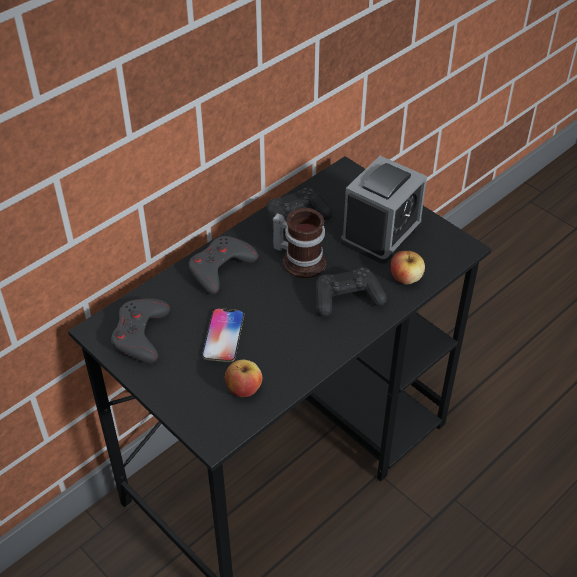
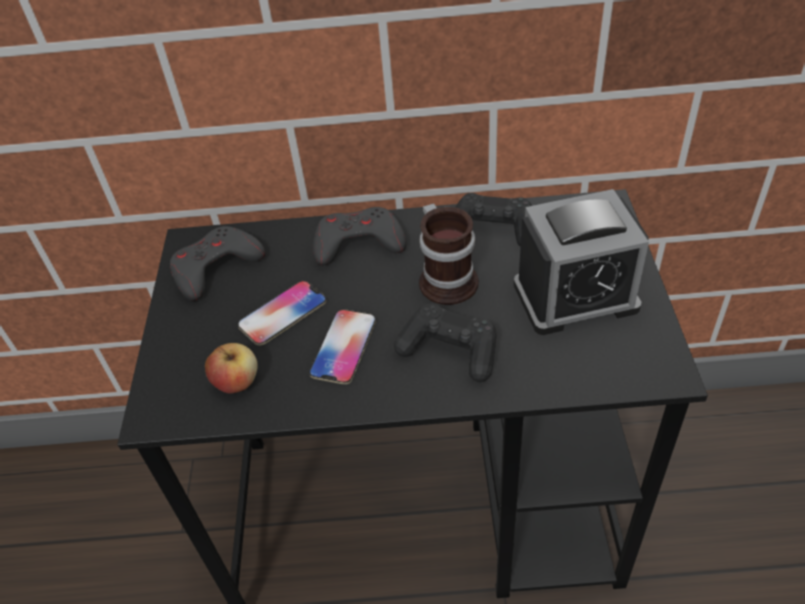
camera: 45 degrees right, 0 degrees up
apple [391,250,425,284] -> none
none -> phone [309,309,376,384]

